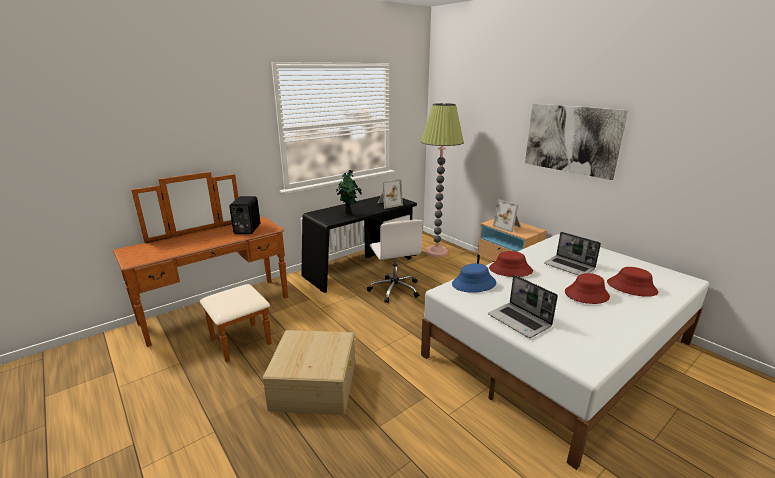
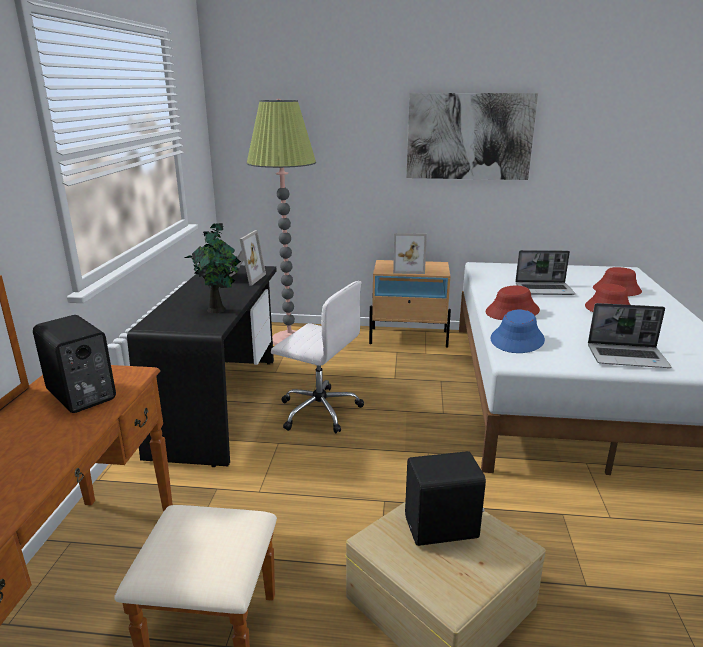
camera: 45 degrees left, 0 degrees up
none -> black speaker [405,451,486,546]

